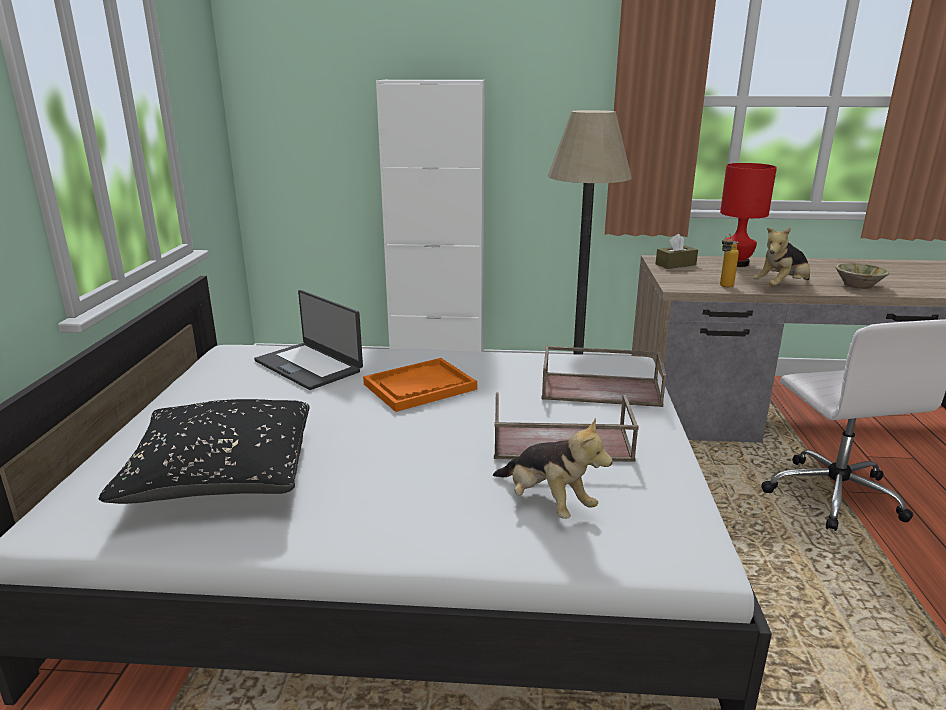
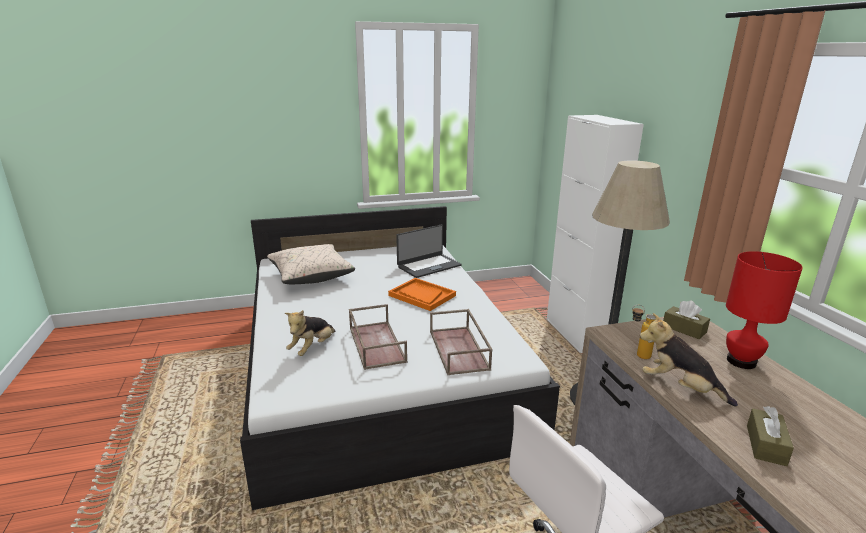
camera: 70 degrees right, 0 degrees up
black pillow [99,399,310,504] -> beige pillow [267,244,355,284]
laptop [254,290,363,390] -> laptop turned 150 degrees counterclockwise [396,225,462,278]
beige bowl [835,263,889,289] -> brown tissue box [747,406,794,466]

